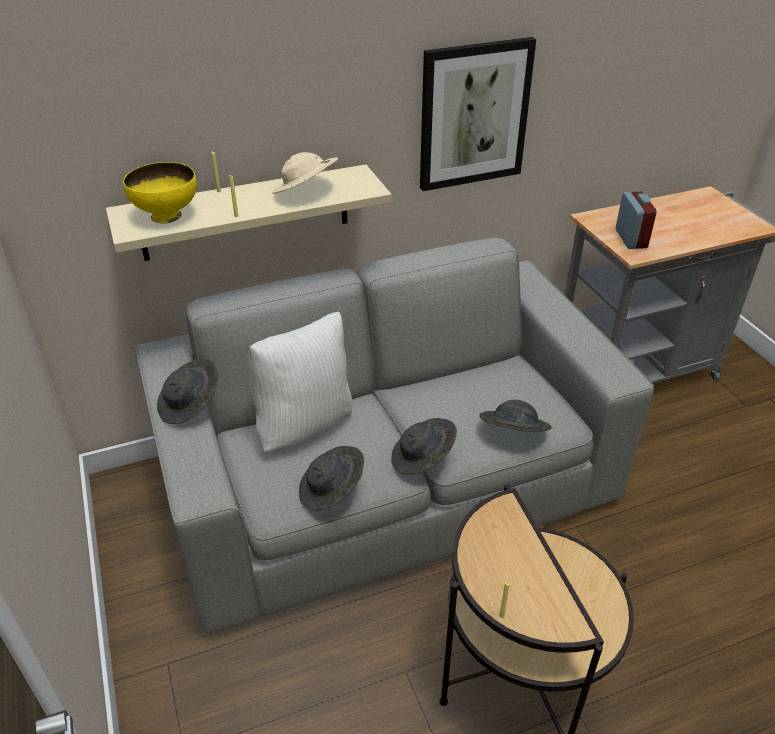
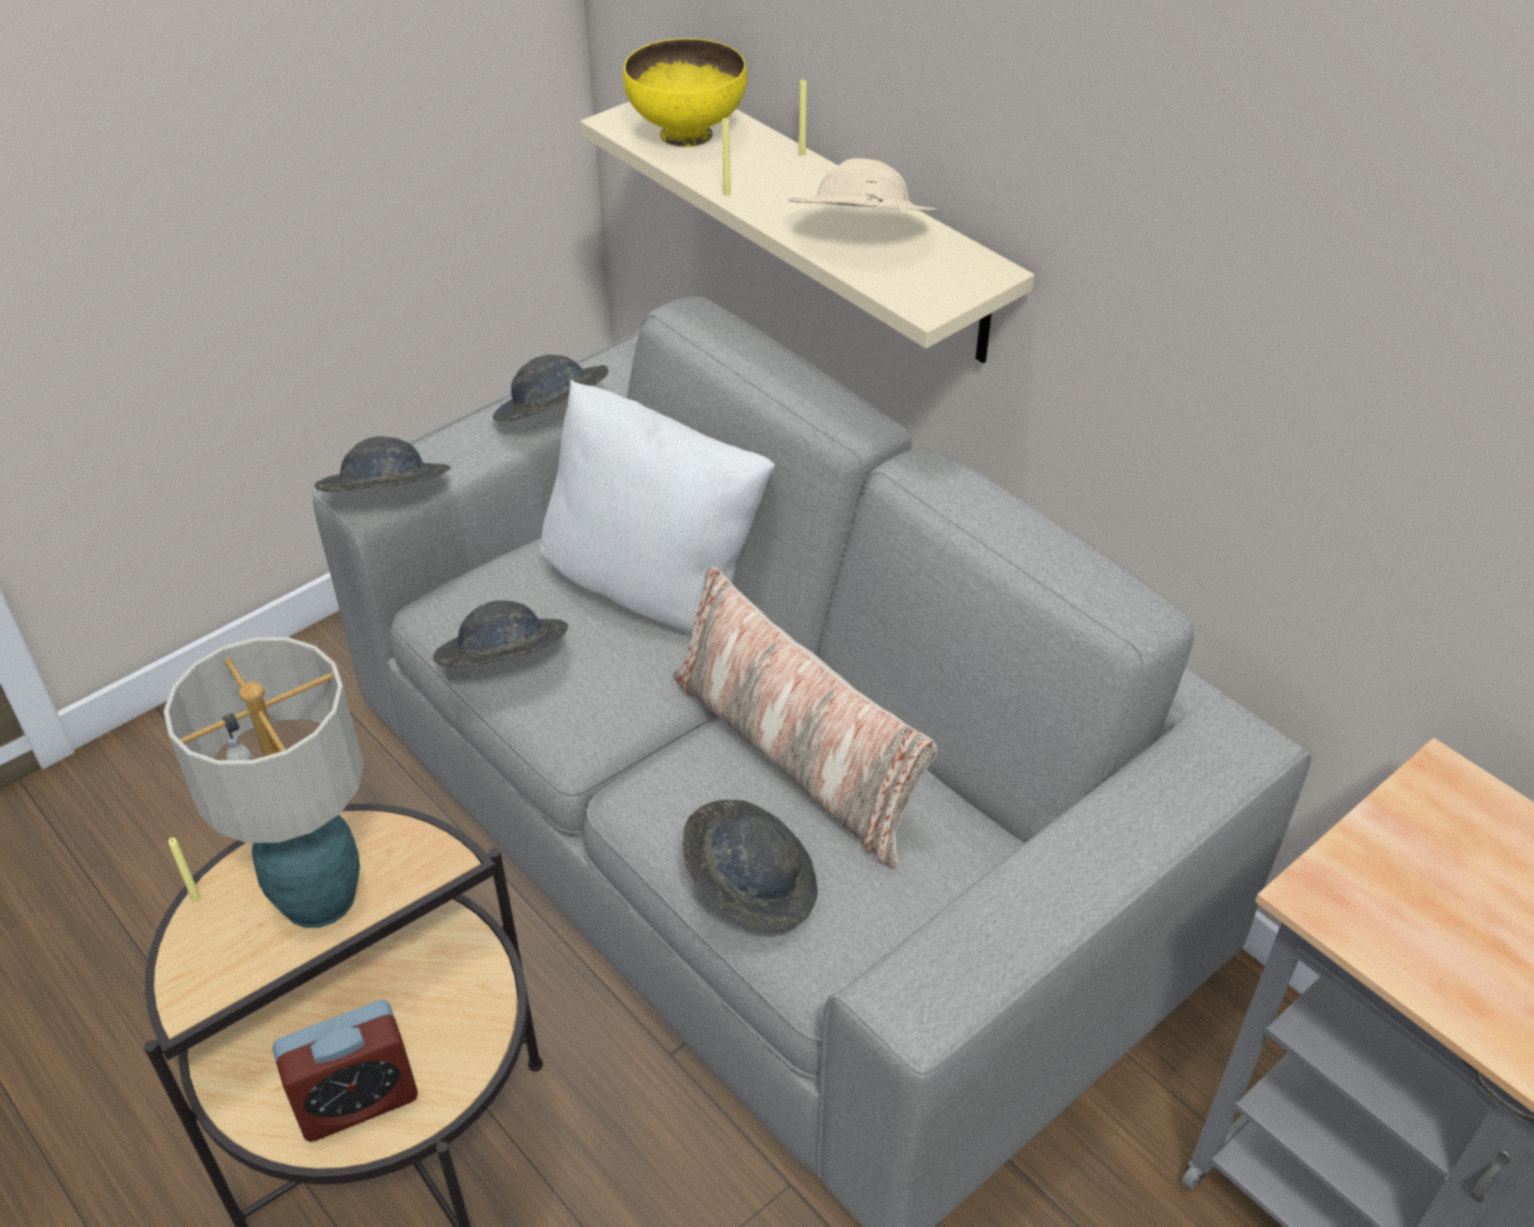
camera: 70 degrees right, 5 degrees up
grey hat [391,418,457,474] -> grey hat moved to [314,436,450,492]
picture [420,37,536,191] -> none
alarm clock [616,192,657,249] -> alarm clock moved to [272,1000,418,1142]
none -> table lamp [164,637,364,928]
none -> pillow [673,566,937,869]

